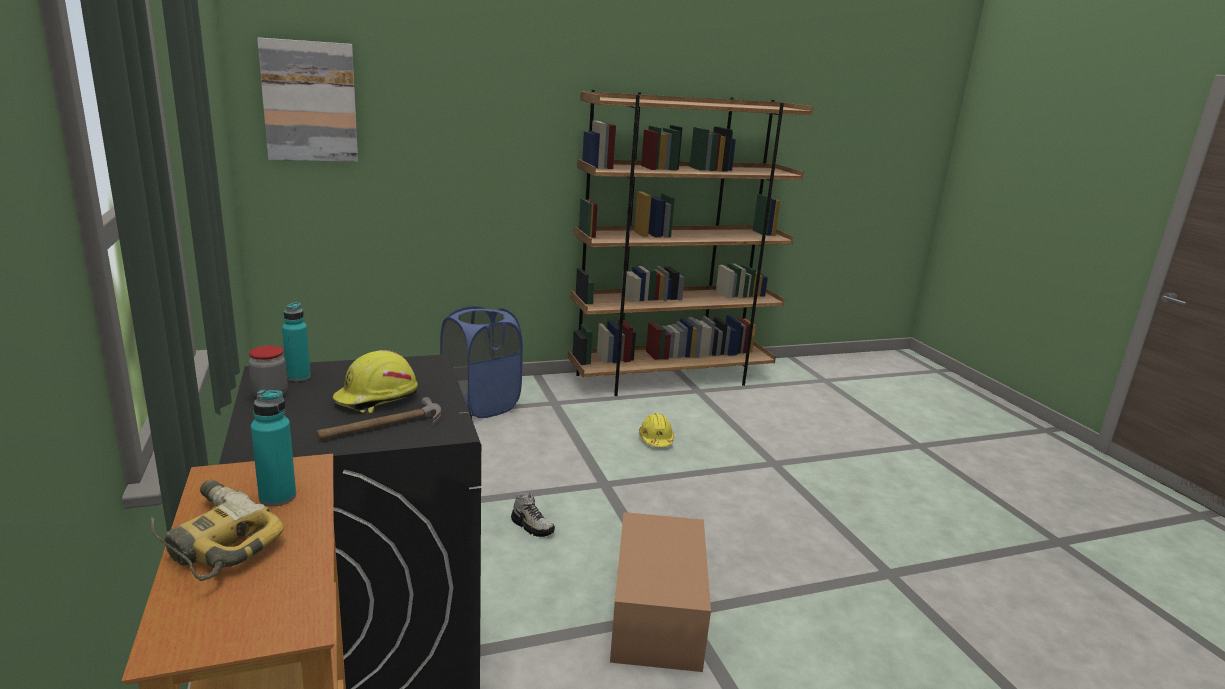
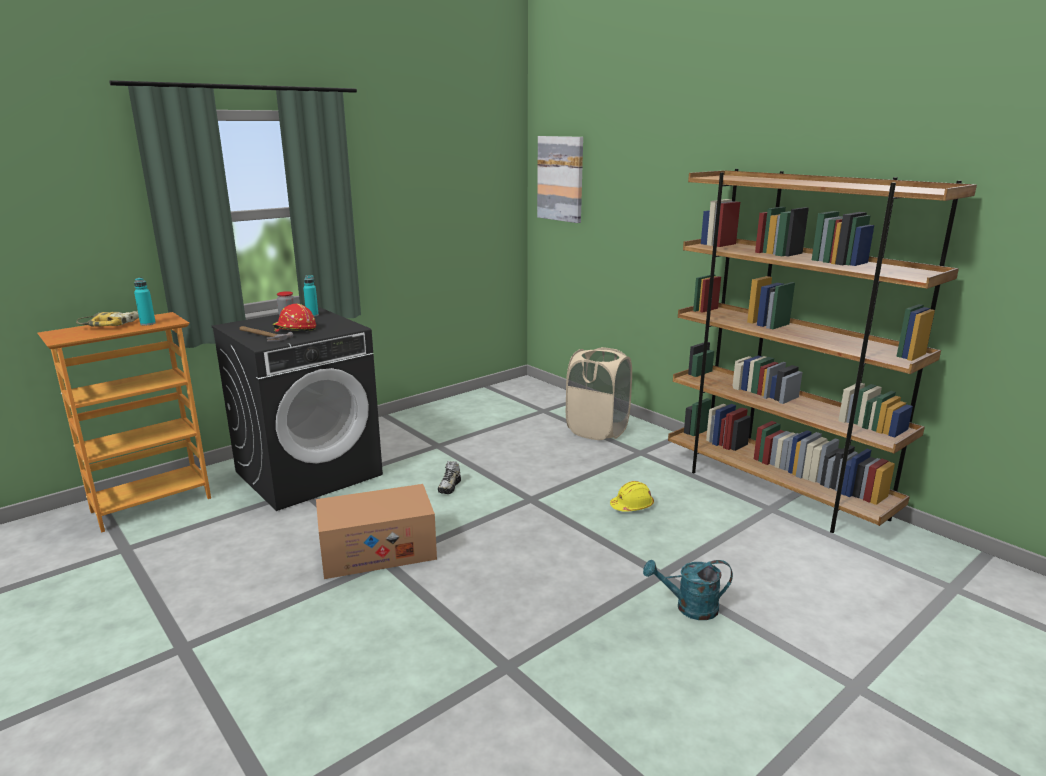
camera: 70 degrees right, 0 degrees up
yellow hard hat [332,350,418,414] -> red hard hat [272,304,316,332]
blue laundry basket [440,306,523,418] -> beige laundry basket [566,347,632,440]
none -> turquoise watering can [643,560,733,620]

